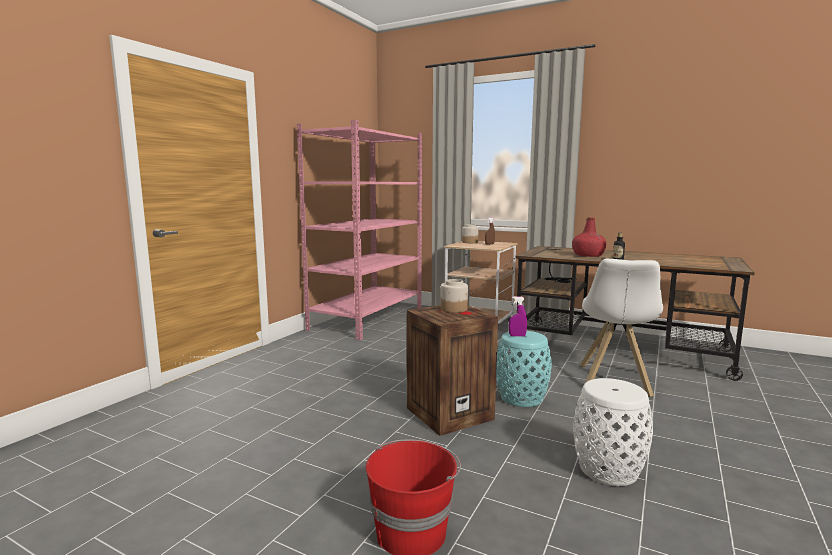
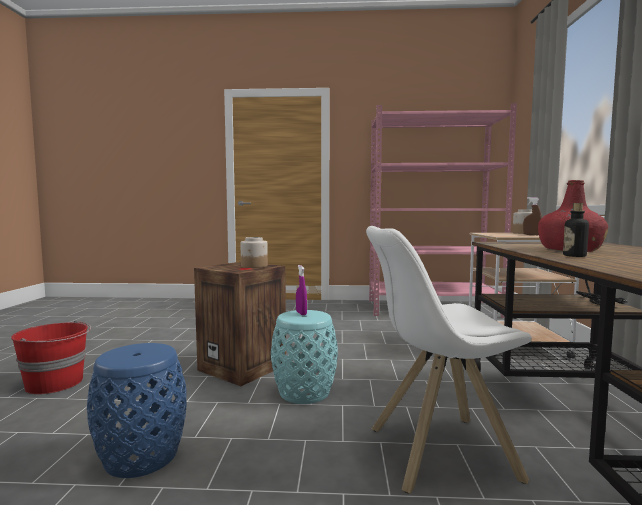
camera: 65 degrees right, 5 degrees down
white stool [573,378,653,486] -> blue stool [87,343,187,478]

